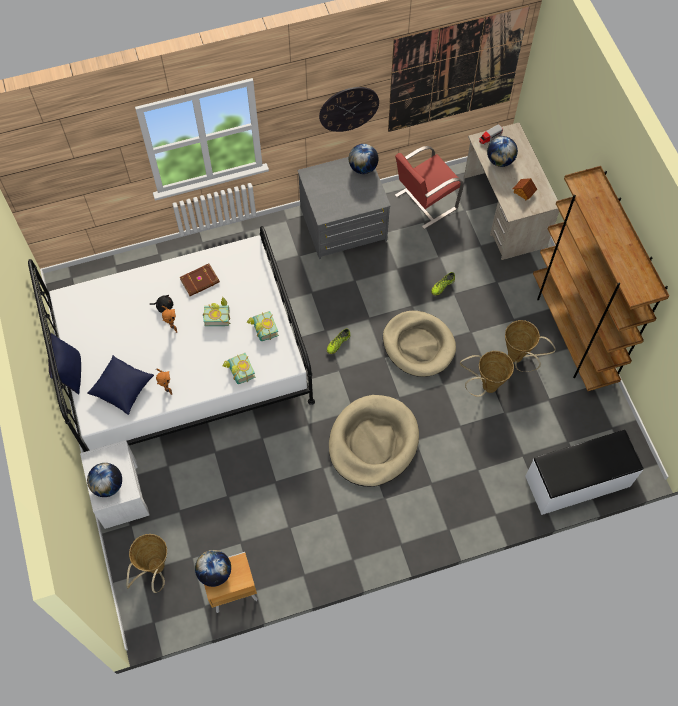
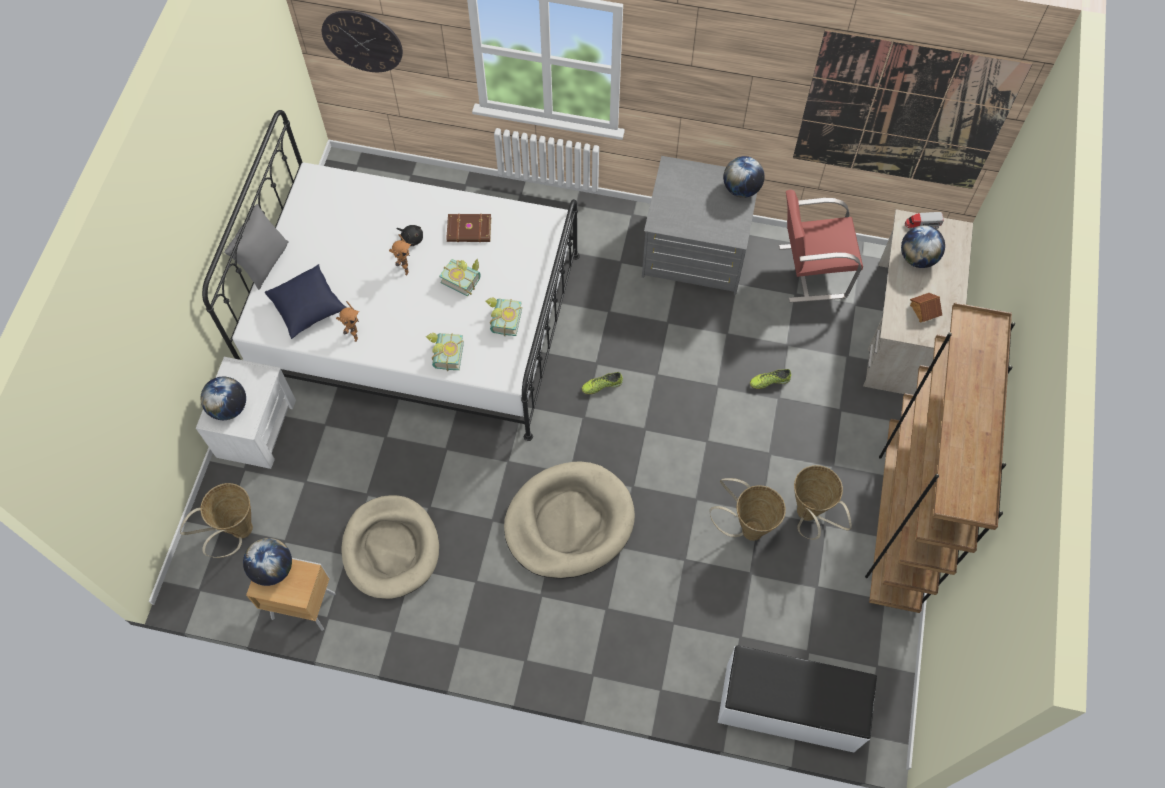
camera: 30 degrees right, 0 degrees up
blue pillow [48,333,81,394] -> grey pillow [224,204,289,290]
wall clock [319,87,379,132] -> wall clock moved to [322,10,403,72]
beige dog bed [383,311,456,377] -> beige dog bed moved to [341,495,439,599]

